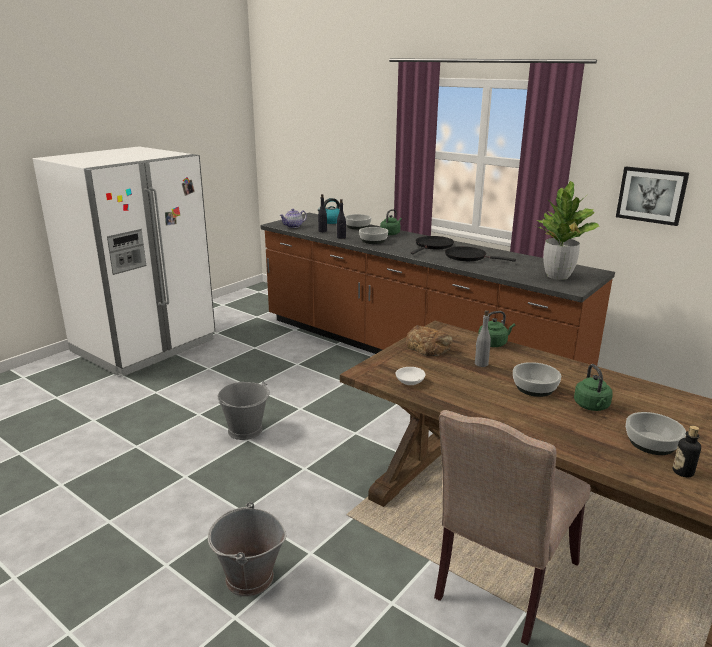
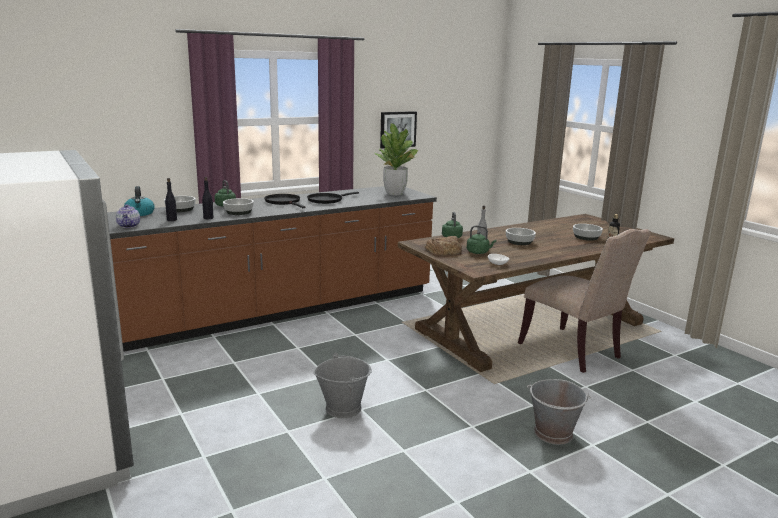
camera: 70 degrees left, 5 degrees down
green kettle [574,364,613,411] -> green kettle moved to [467,225,496,254]

